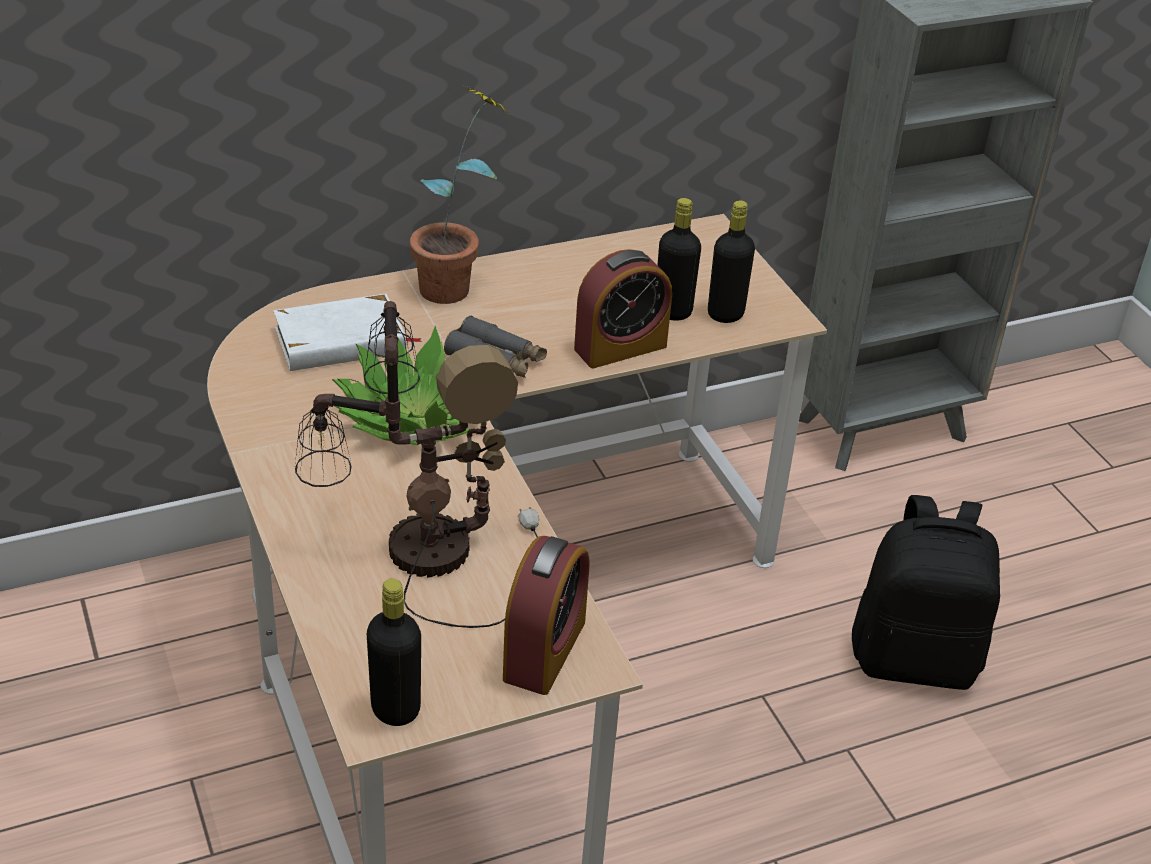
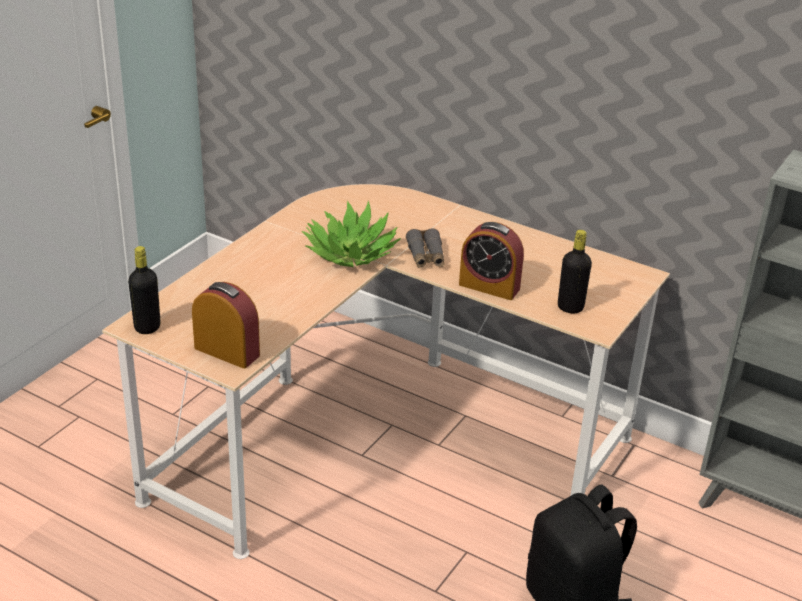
camera: 55 degrees right, 5 degrees down
white book [273,294,422,371] -> none
table lamp [295,301,539,628] -> none
potted plant [410,84,508,304] -> none
alarm clock [503,536,589,695] -> alarm clock turned 135 degrees counterclockwise [192,282,260,369]
black bottle [658,198,701,321] -> none

